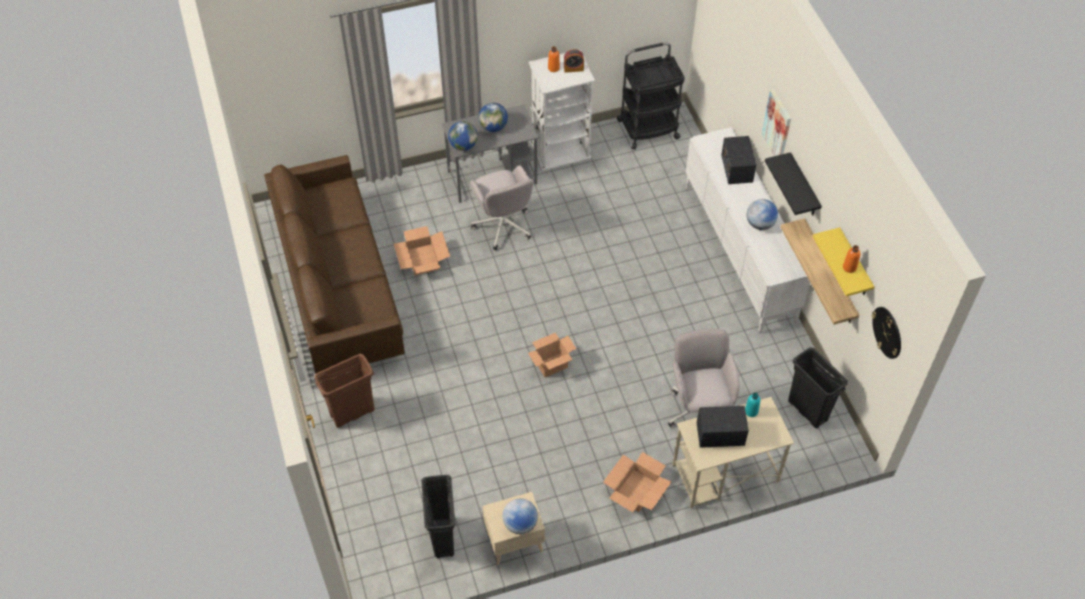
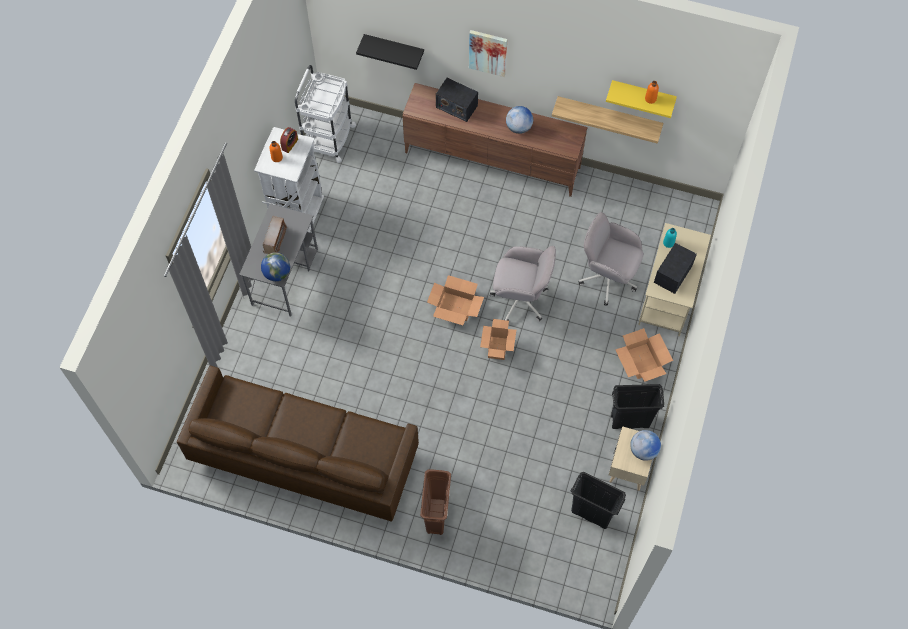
camera: 55 degrees left, 10 degrees up
cardboard box [394,226,450,275] -> cardboard box moved to [427,275,484,325]
grey office chair [470,165,534,250] -> grey office chair moved to [490,246,556,321]
globe [479,103,508,132] -> radio [263,216,288,254]
black cart [617,43,685,150] -> white cart [295,65,356,163]
white cabinet [686,127,810,334] -> brown cabinet [403,83,587,197]
black shelf [765,152,822,216] -> black shelf moved to [356,34,424,70]
black trash can [788,348,848,428] -> black trash can moved to [611,384,664,429]
wall clock [872,307,901,359] -> none

